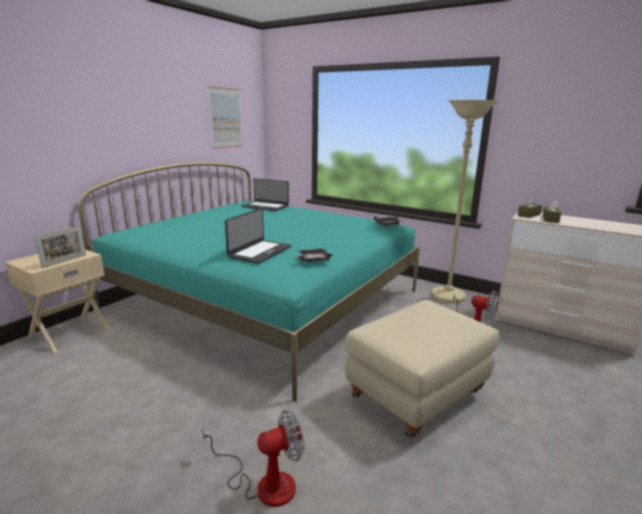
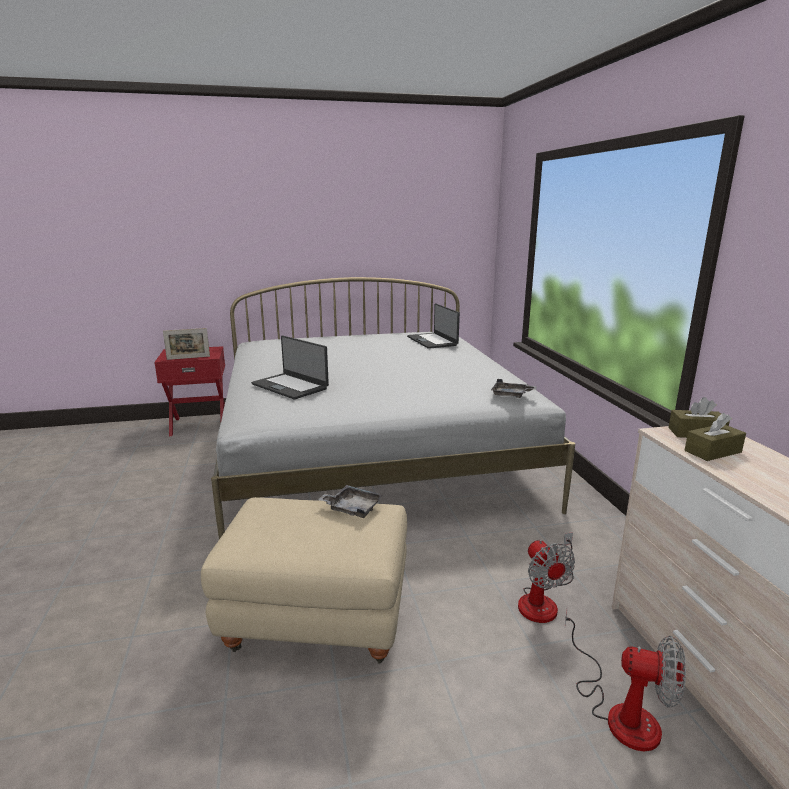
camera: 45 degrees right, 0 degrees up
beige nightstand [5,250,110,353] -> red nightstand [154,346,225,436]
turquoise bed [78,162,420,402] -> white bed [211,277,575,539]
fan [202,410,304,507] -> fan moved to [565,611,686,752]
picture [208,87,243,149] -> none
laptop [225,208,292,264] -> laptop turned 60 degrees clockwise [251,336,329,400]
grey tray [295,248,332,262] -> grey tray moved to [318,485,383,518]
beige floor lamp [432,100,499,303] -> none

